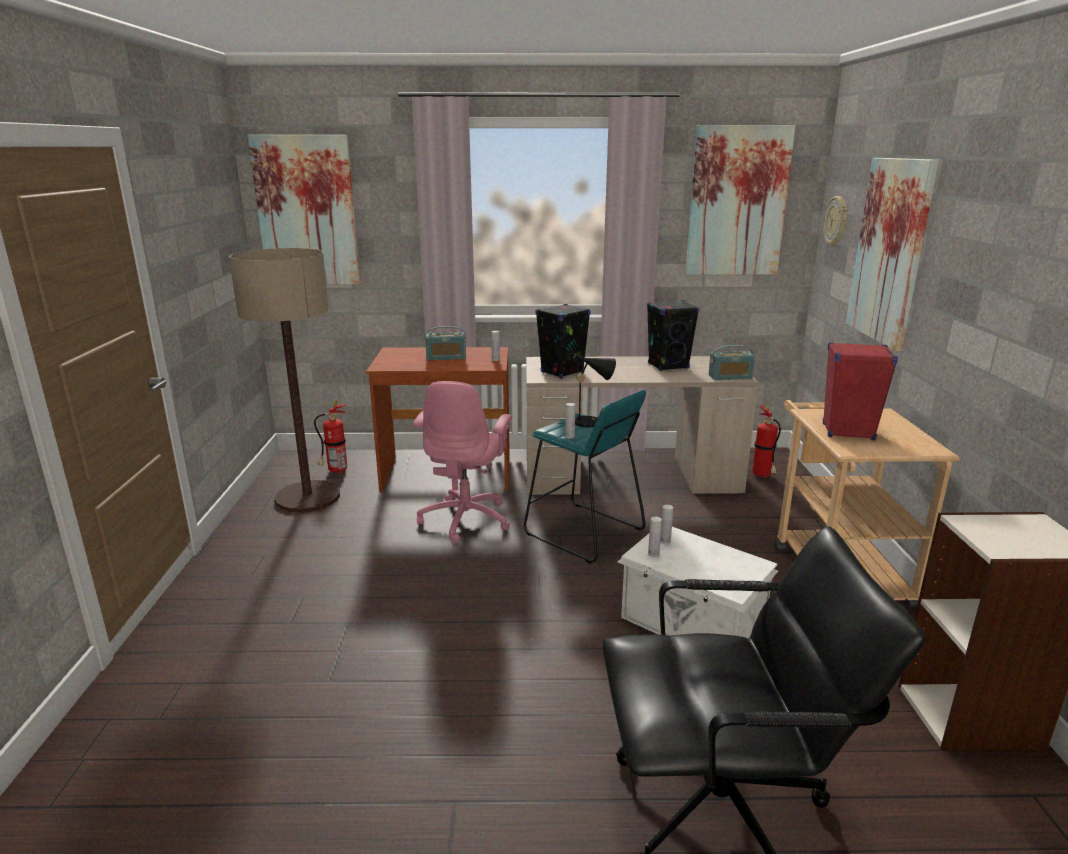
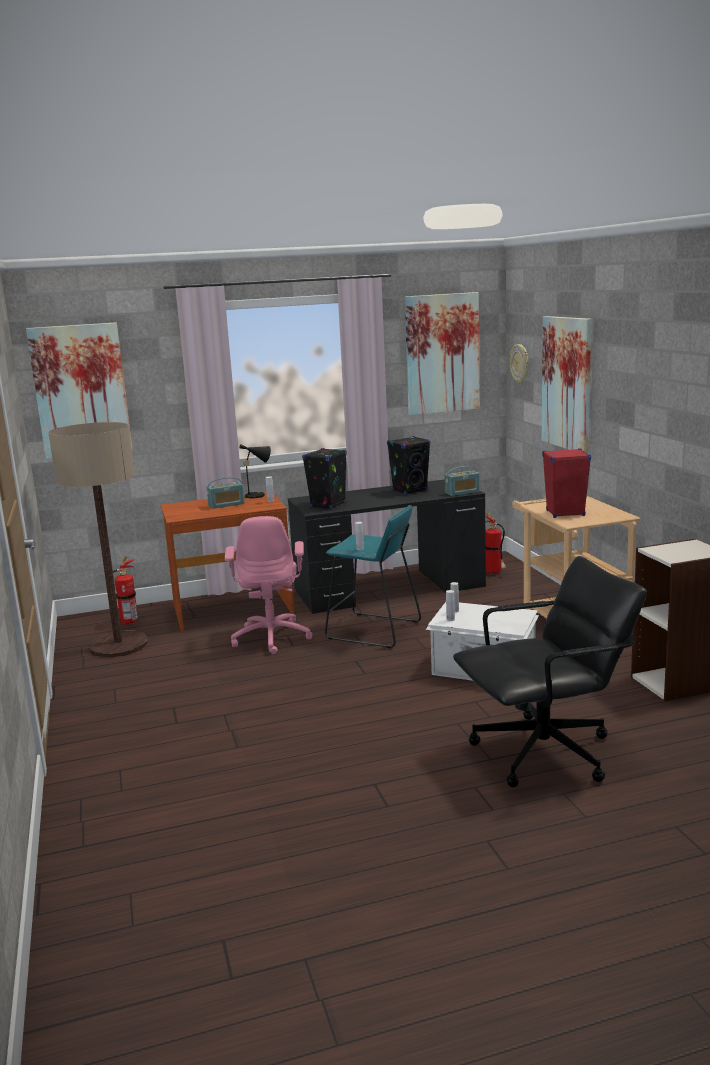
camera: 15 degrees left, 5 degrees down
beige desk [526,356,759,495] -> black desk [288,479,486,614]
black table lamp [558,353,616,427] -> black table lamp moved to [239,444,271,498]

